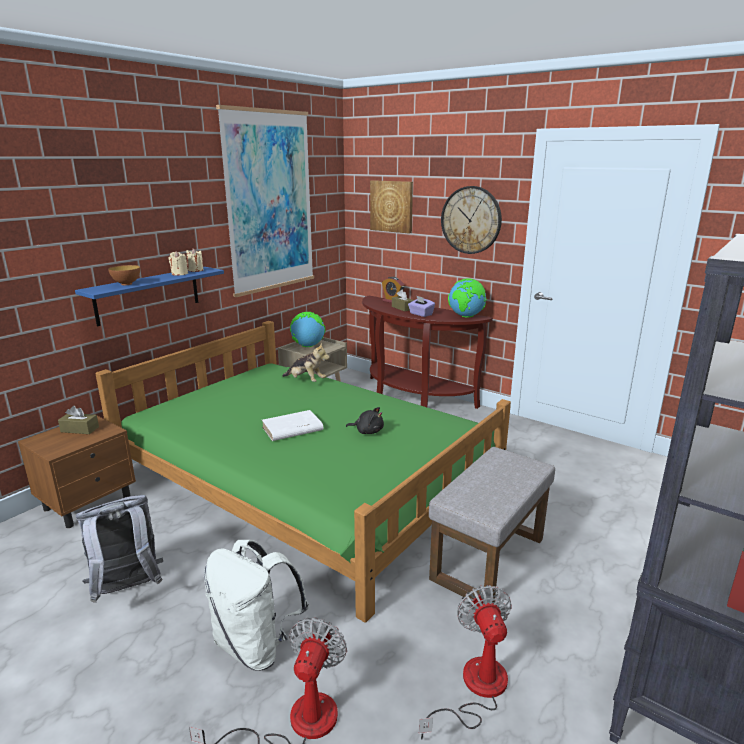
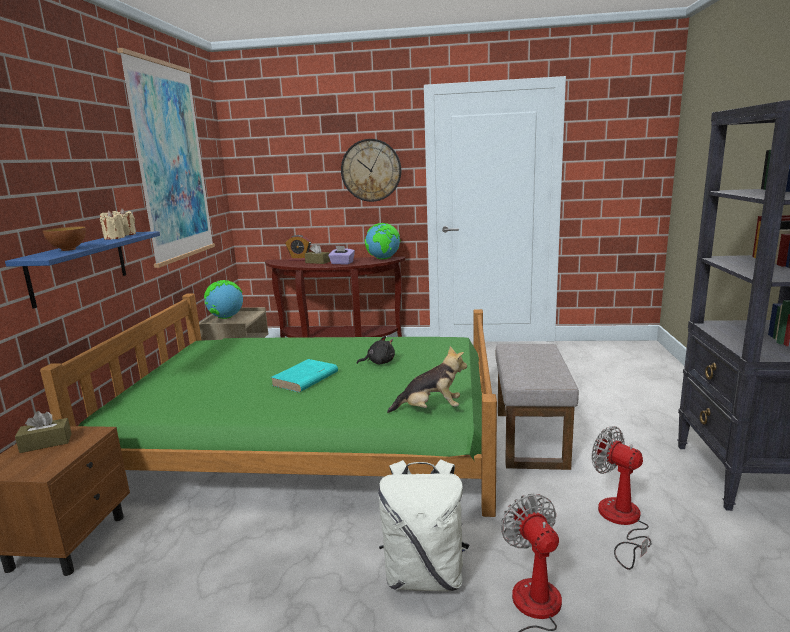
camera: 30 degrees left, 5 degrees down
grey backpack [76,495,163,603] -> none
white book [262,410,323,441] -> turquoise book [270,359,338,392]
plush toy [282,342,330,382] -> plush toy moved to [387,346,467,413]
picture [370,180,413,234] -> none

